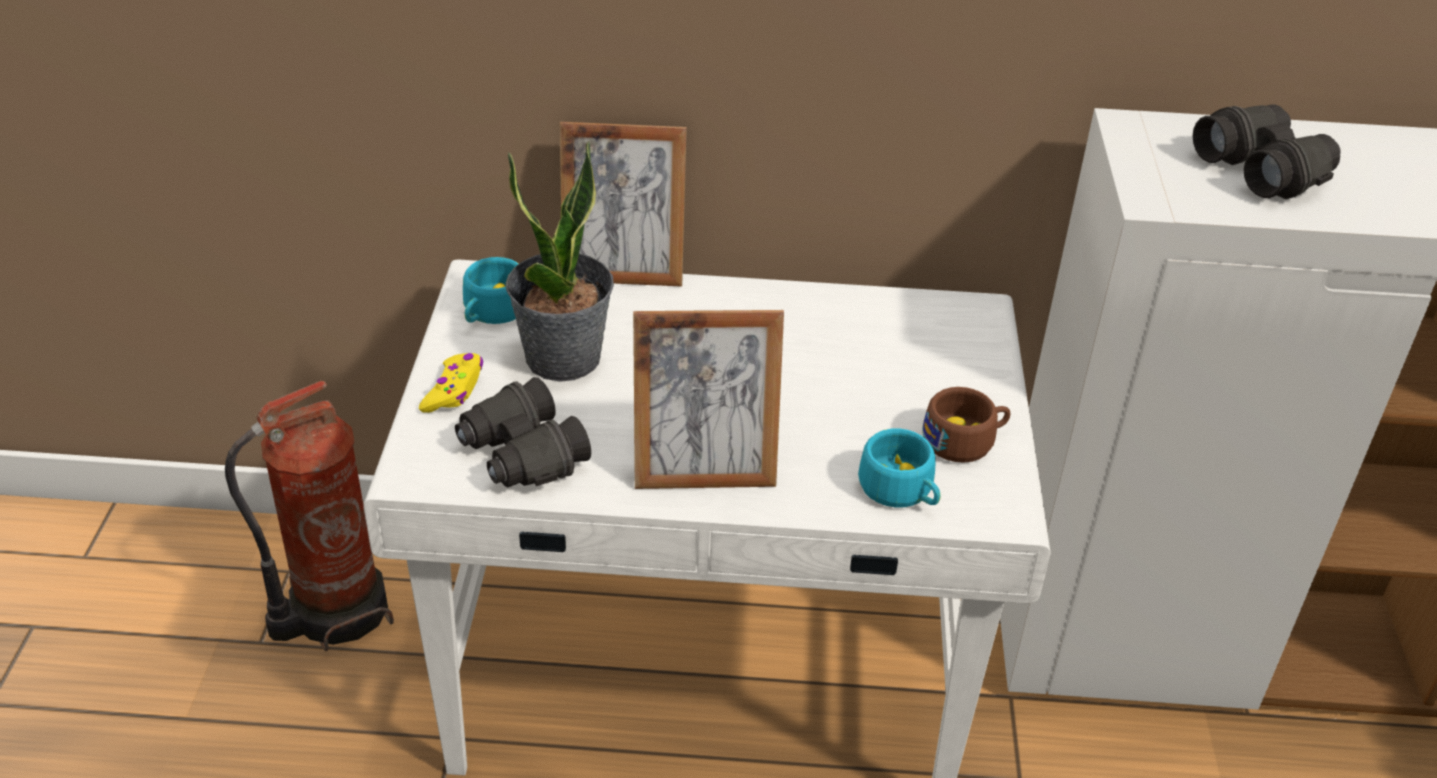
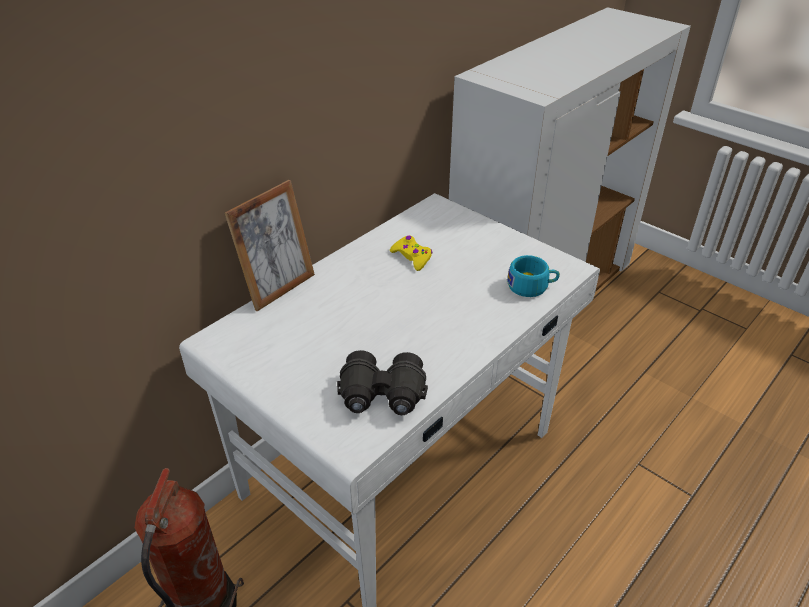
camera: 50 degrees left, 0 degrees up
yellow game controller [419,353,483,413] -> yellow game controller moved to [390,236,432,271]
turquoise cup [463,257,518,324] -> none
potted plant [505,141,614,382] -> none
picture frame [633,310,784,489] -> none
brown cup [922,387,1010,463] -> none
black binoculars [1193,104,1341,199] -> none

